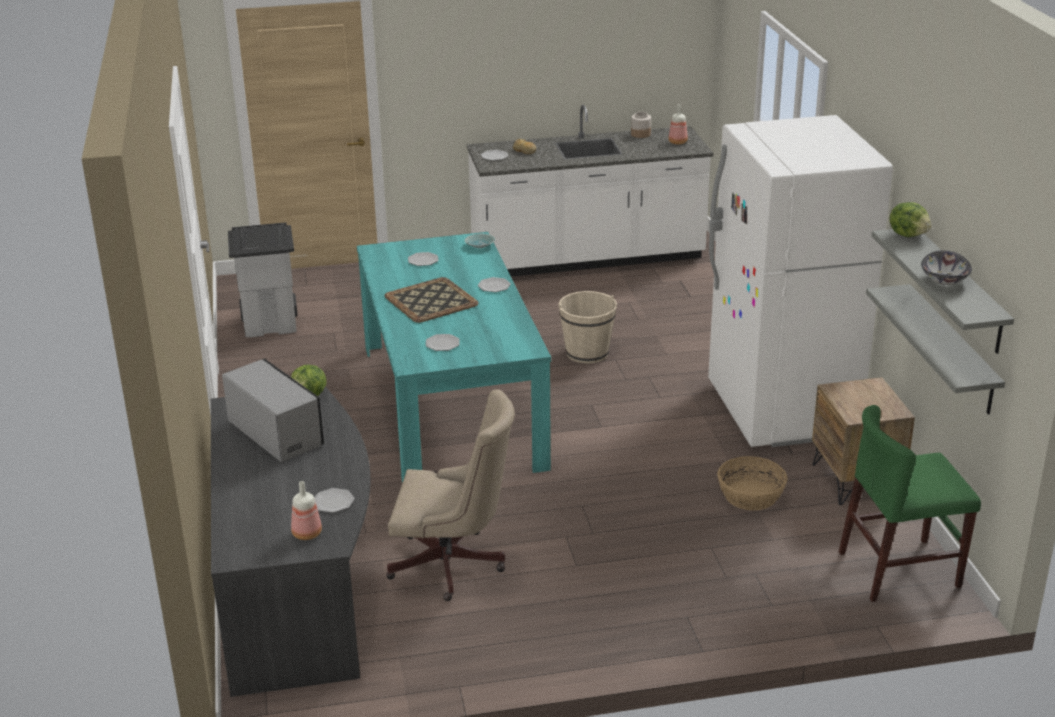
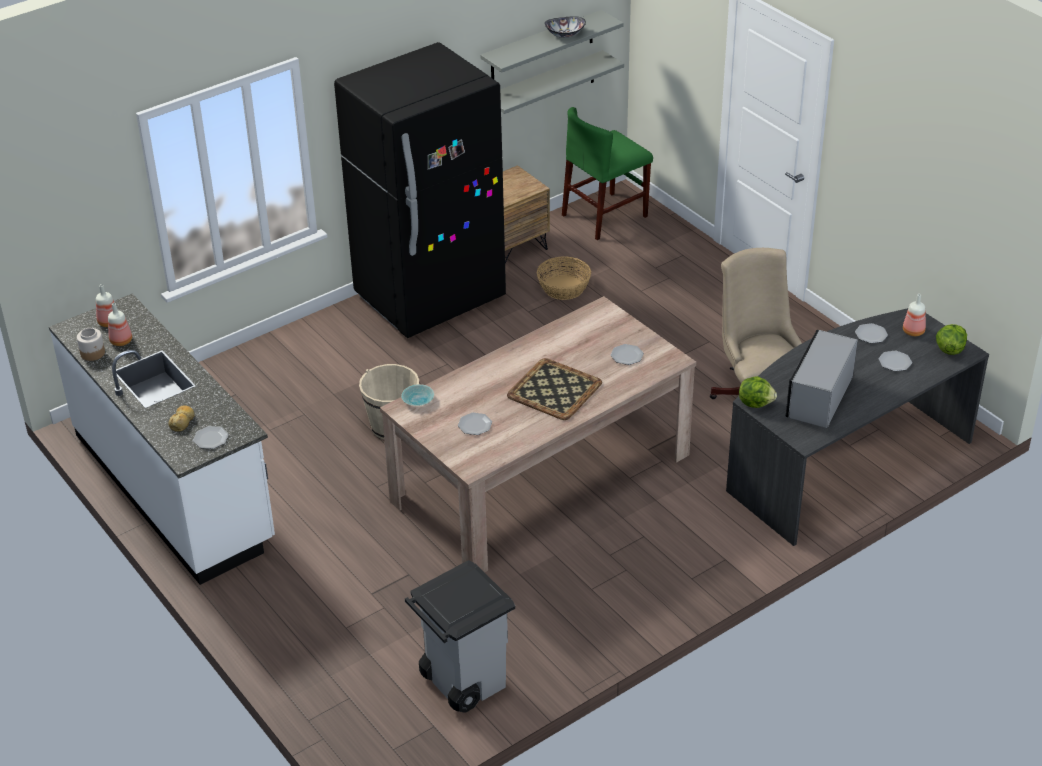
camera: 115 degrees left, 10 degrees up
turquoise dining table [357,232,551,483] -> beige dining table [380,296,696,572]
plate [478,277,511,292] -> plate moved to [878,351,912,371]
white fridge [708,115,893,447] -> black fridge [334,42,506,338]
green chair [839,405,981,602] -> green chair turned 90 degrees clockwise [562,107,653,240]
lettuce [889,202,932,237] -> lettuce moved to [936,324,967,355]
none -> bottle [108,303,132,346]

